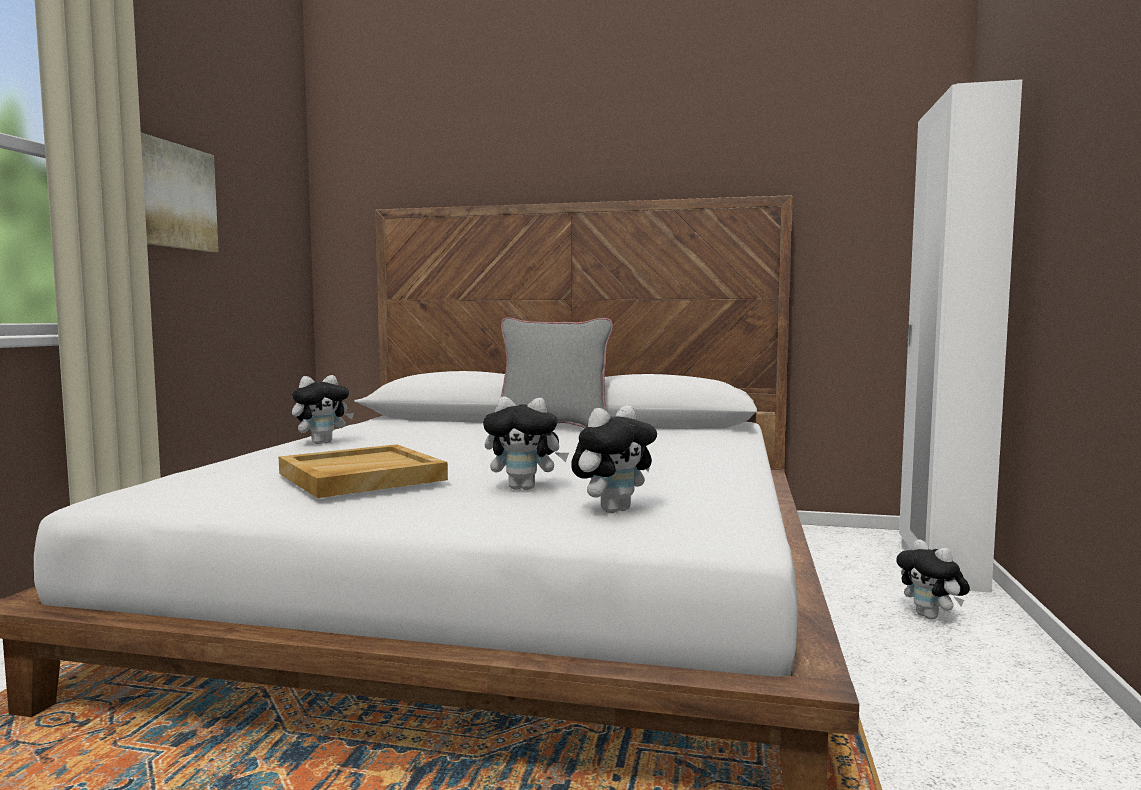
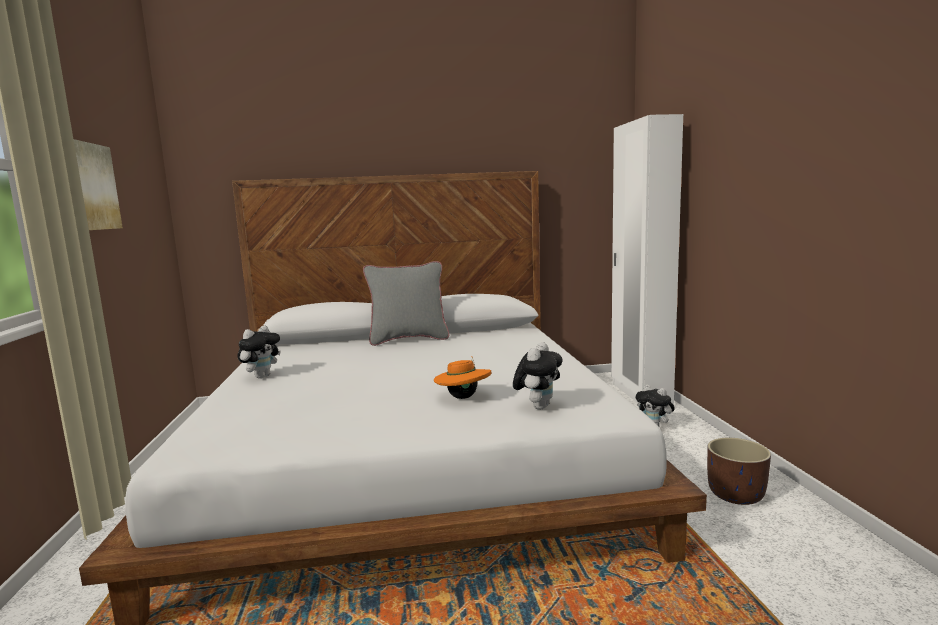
camera: 20 degrees left, 5 degrees up
beige tray [279,444,448,498] -> none
plush toy [483,397,569,490] -> orange hat [434,357,491,399]
none -> brown planter [707,438,771,505]

